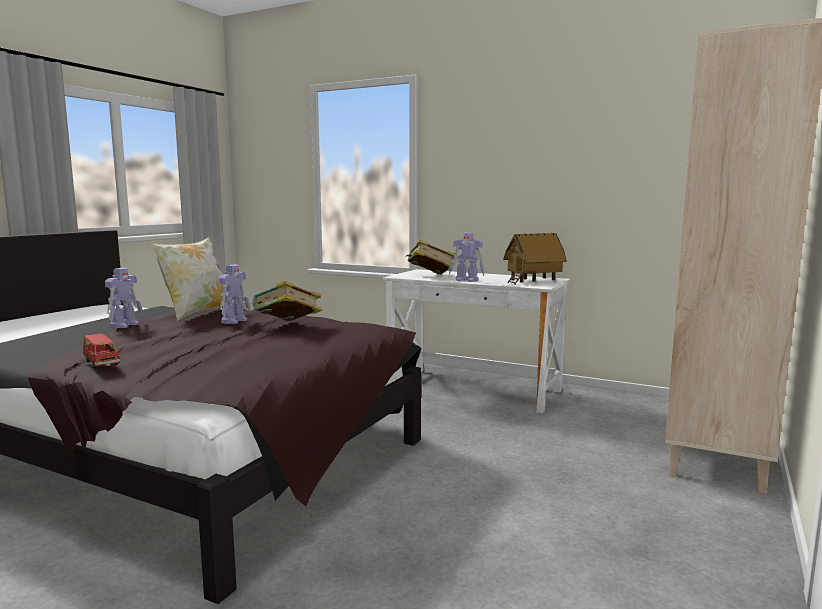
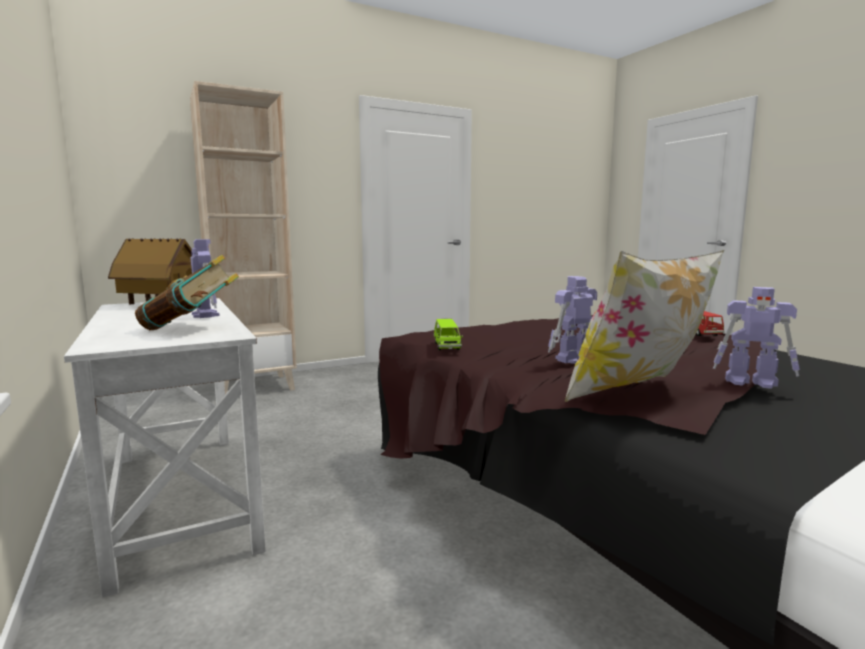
camera: 145 degrees left, 0 degrees up
toy robot [105,268,143,328] -> toy robot turned 120 degrees counterclockwise [713,287,800,389]
book [253,281,322,321] -> none
none -> green toy car [434,319,463,350]

